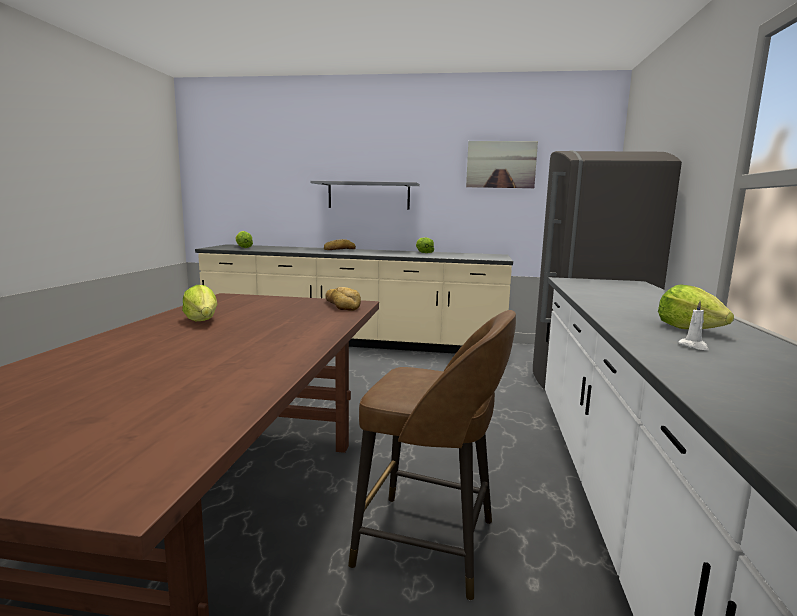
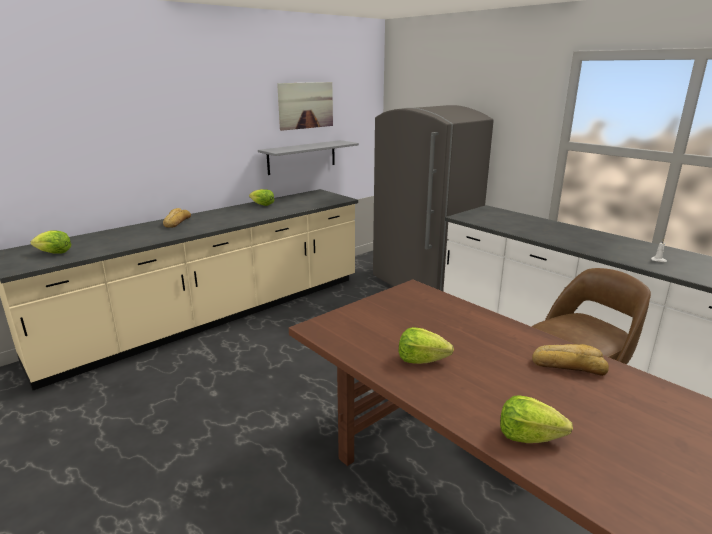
camera: 50 degrees left, 10 degrees up
grey shelf [310,181,420,210] -> grey shelf moved to [258,140,359,175]
bread [325,287,361,311] -> bread moved to [532,344,609,376]
lettuce [658,285,734,329] -> lettuce moved to [500,395,573,443]

